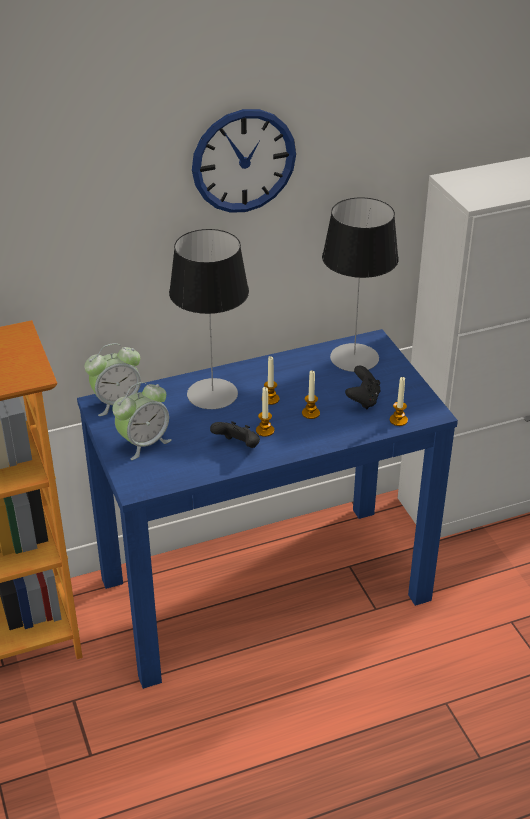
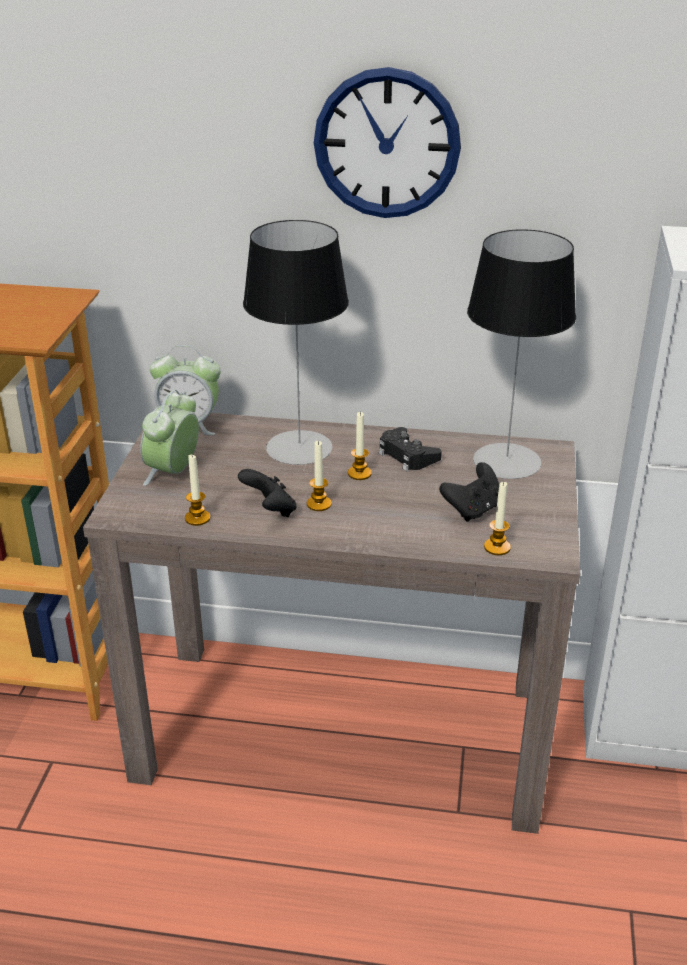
camera: 30 degrees right, 5 degrees down
blue console table [77,329,458,689] -> brown console table [83,413,580,834]
alarm clock [112,382,172,460] -> alarm clock turned 120 degrees clockwise [140,390,199,486]
candle [302,370,320,419] -> candle moved to [185,455,210,526]
none -> black game controller [379,427,442,471]

